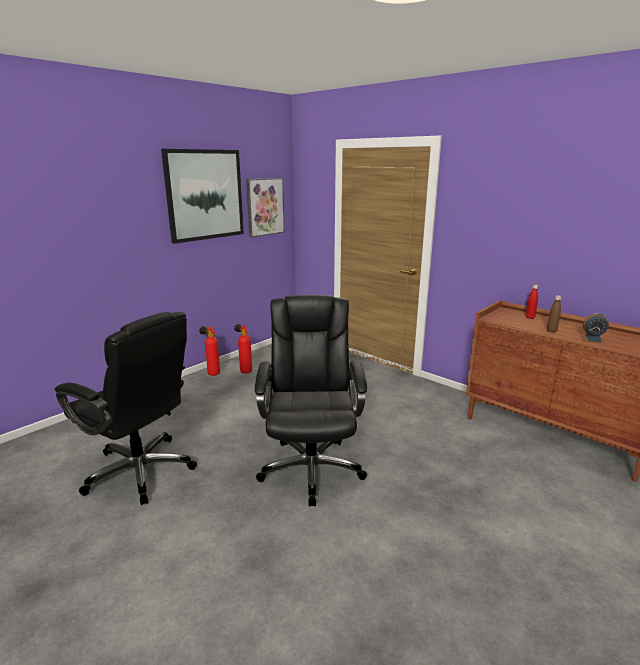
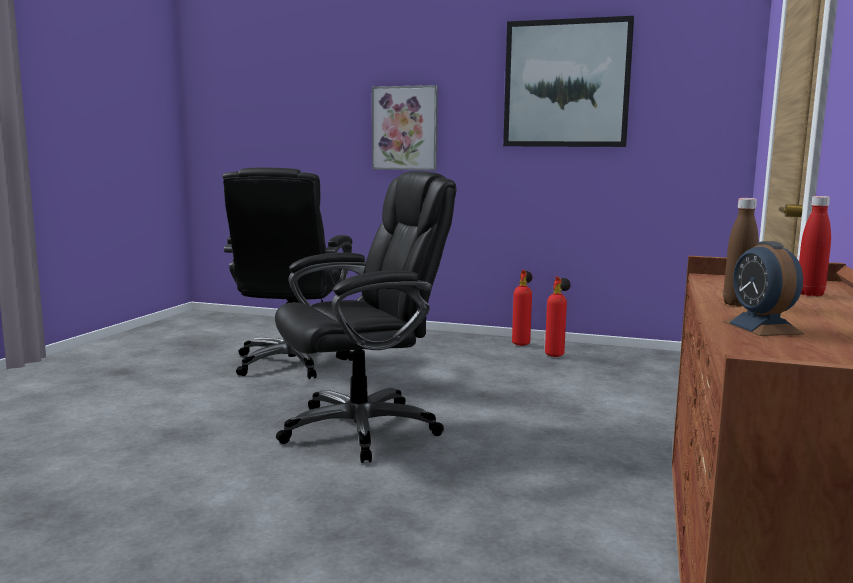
camera: 65 degrees right, 10 degrees down
picture [246,178,285,237] -> picture moved to [372,85,438,170]

